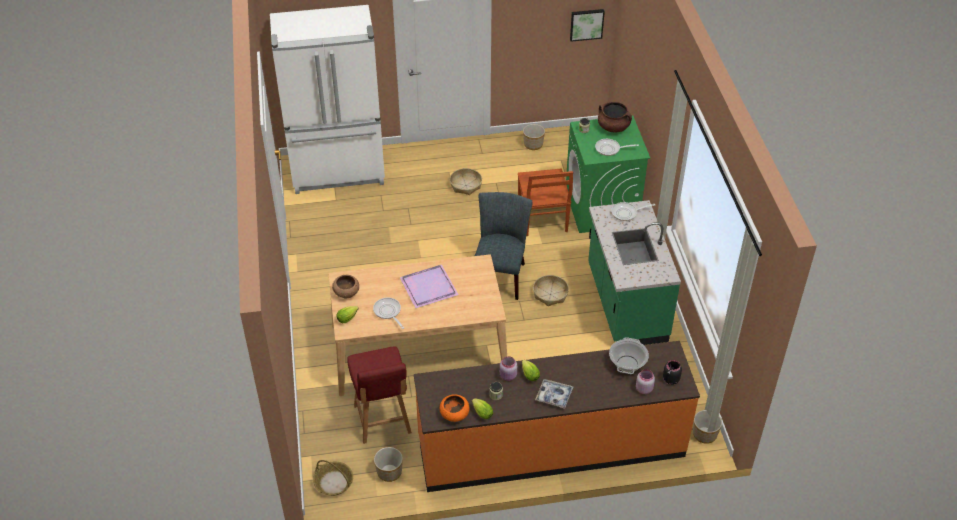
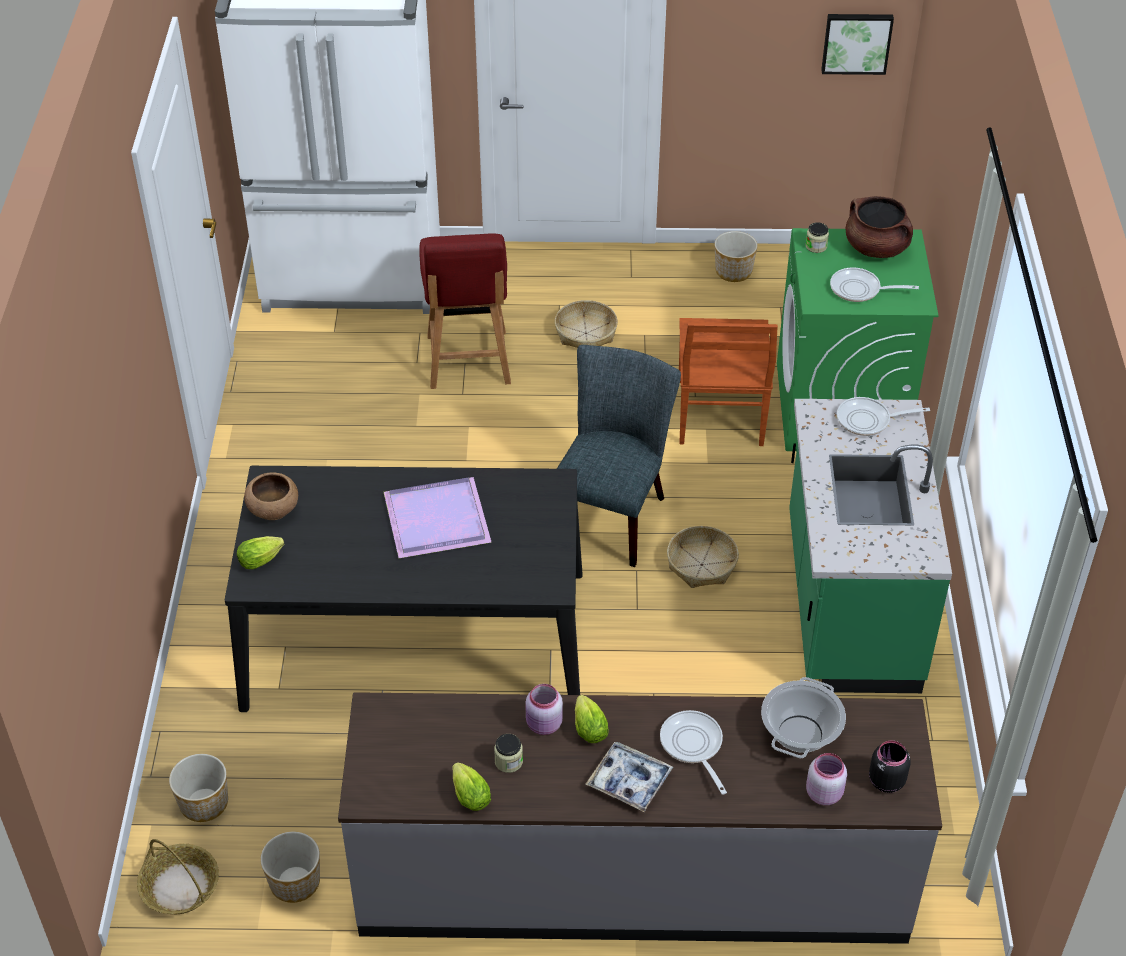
camera: 10 degrees right, 0 degrees up
beige dining table [329,254,507,396] -> black dining table [225,466,583,712]
red chair [347,347,412,444] -> red chair moved to [419,233,511,389]
frying pan [373,298,404,329] -> frying pan moved to [660,710,727,795]
orange counter [414,341,700,492] -> grey counter [338,692,942,944]
orange bowl [440,395,470,422] -> none
planter [693,410,722,444] -> planter moved to [169,754,228,822]

